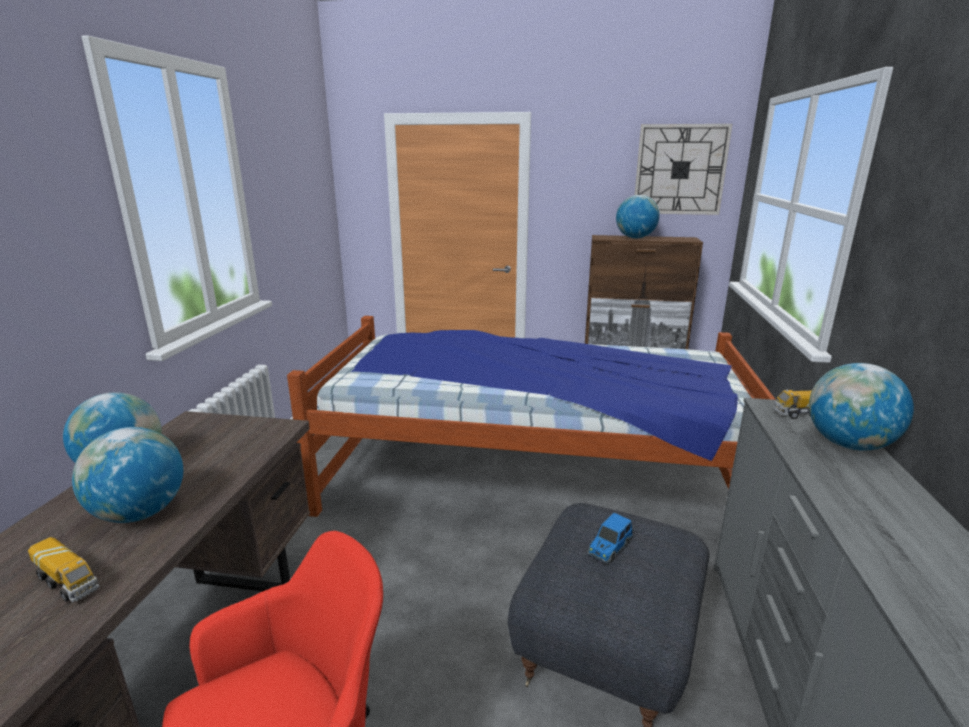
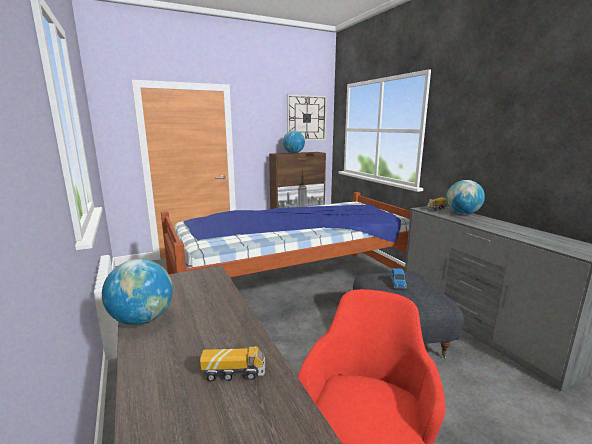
camera: 35 degrees left, 5 degrees down
globe [72,427,183,523] -> none

